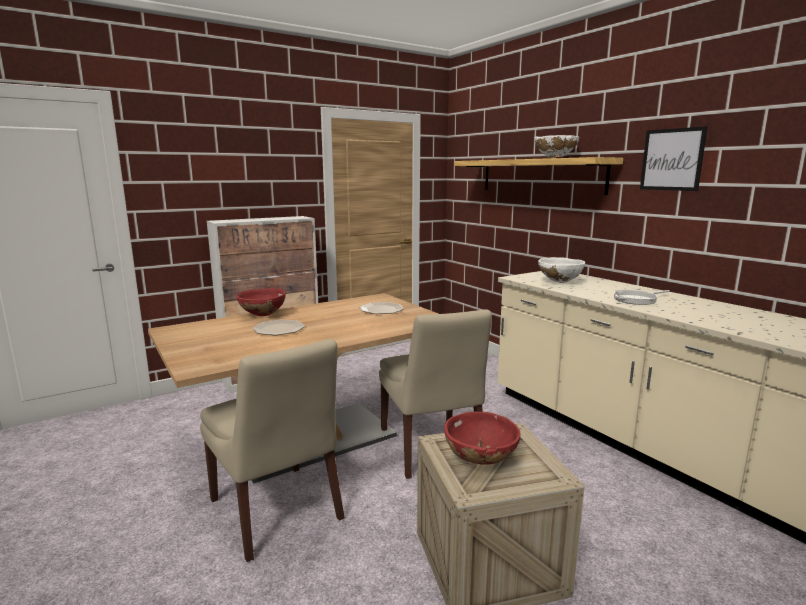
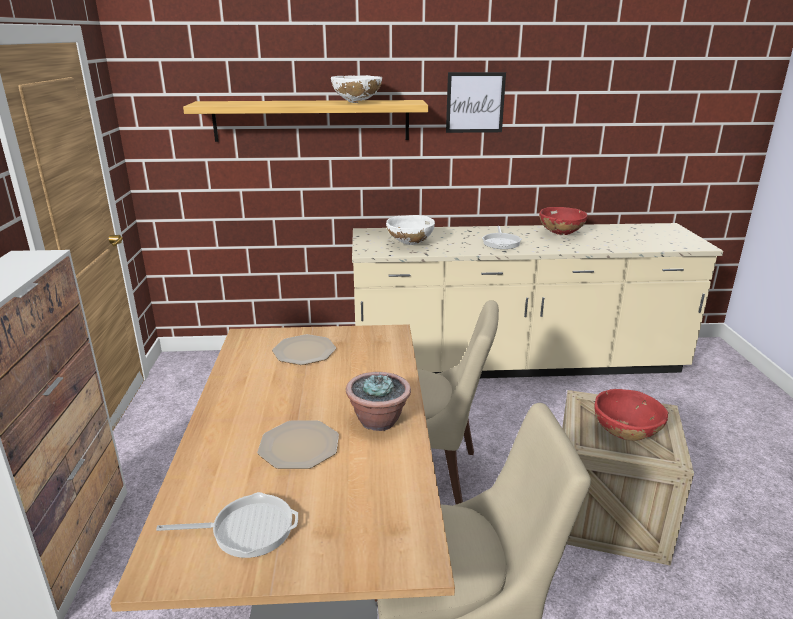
camera: 60 degrees left, 10 degrees up
red bowl [236,288,286,316] -> red bowl moved to [539,207,587,235]
none -> frying pan [156,492,298,558]
none -> potted plant [346,372,411,431]

